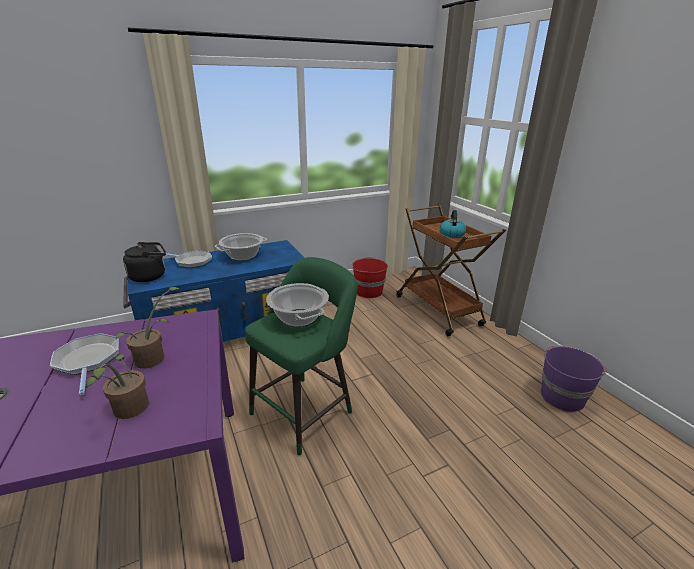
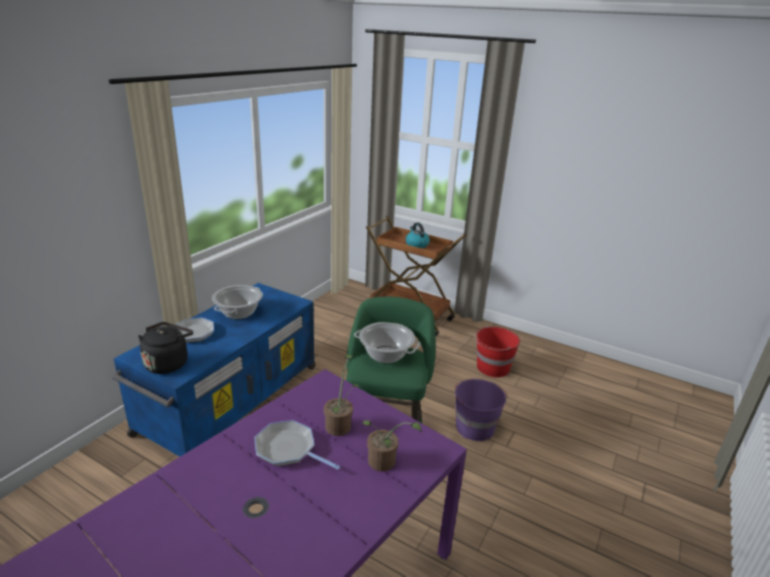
camera: 35 degrees left, 0 degrees up
red bucket [351,257,388,298] -> red bucket moved to [474,326,520,377]
purple bucket [541,345,607,412] -> purple bucket moved to [455,378,507,441]

